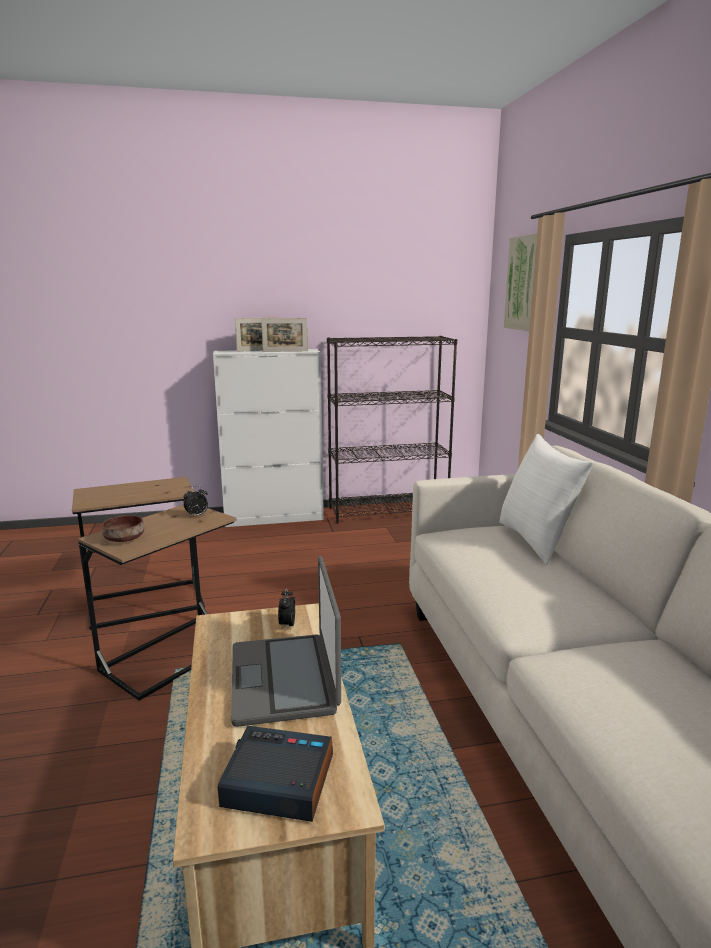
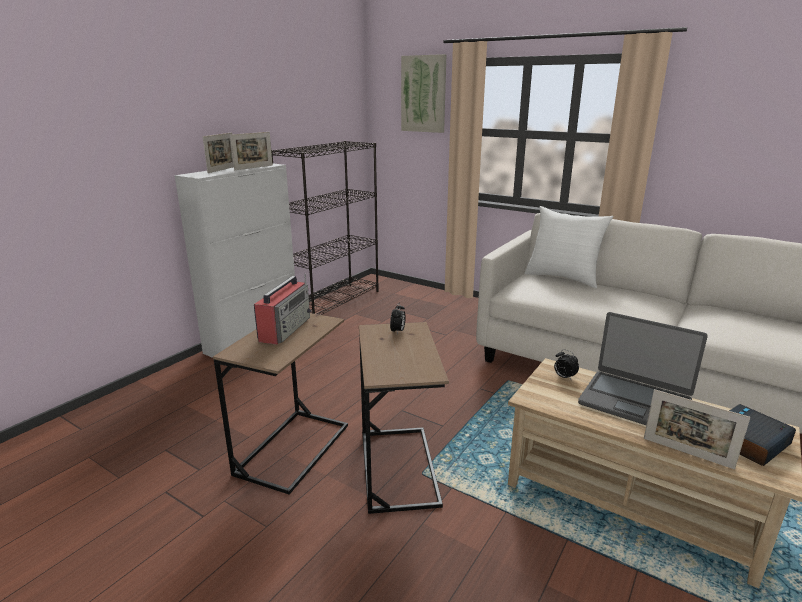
camera: 45 degrees left, 5 degrees up
brown bowl [102,515,144,542] -> none
none -> radio [254,274,312,345]
none -> picture frame [644,389,750,469]

